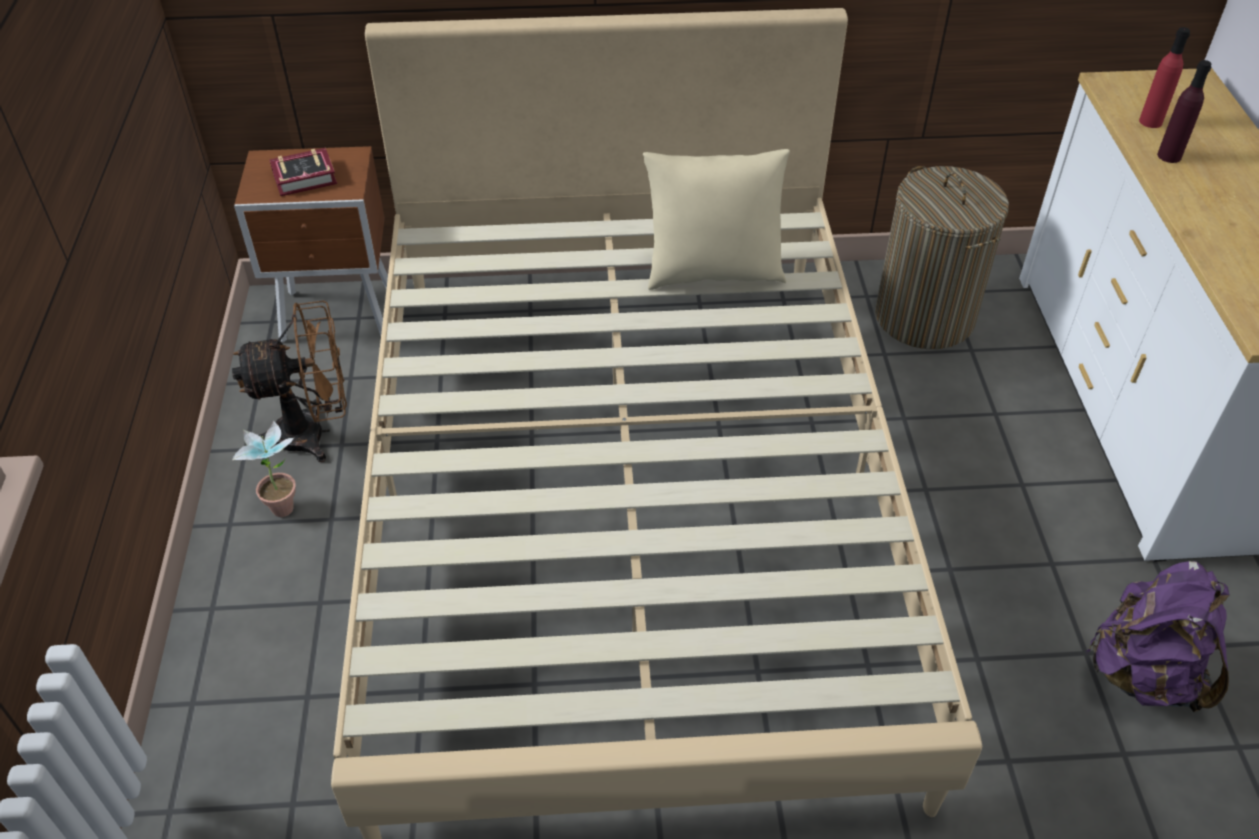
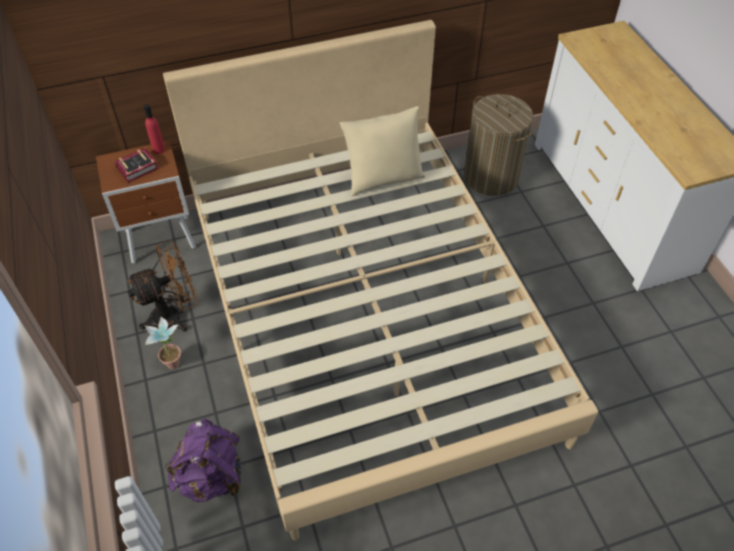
camera: 15 degrees left, 5 degrees up
purple backpack [1085,561,1229,712] -> purple backpack moved to [164,418,242,502]
red bottle [1139,27,1190,128] -> red bottle moved to [143,104,165,154]
purple bottle [1157,60,1211,163] -> none

